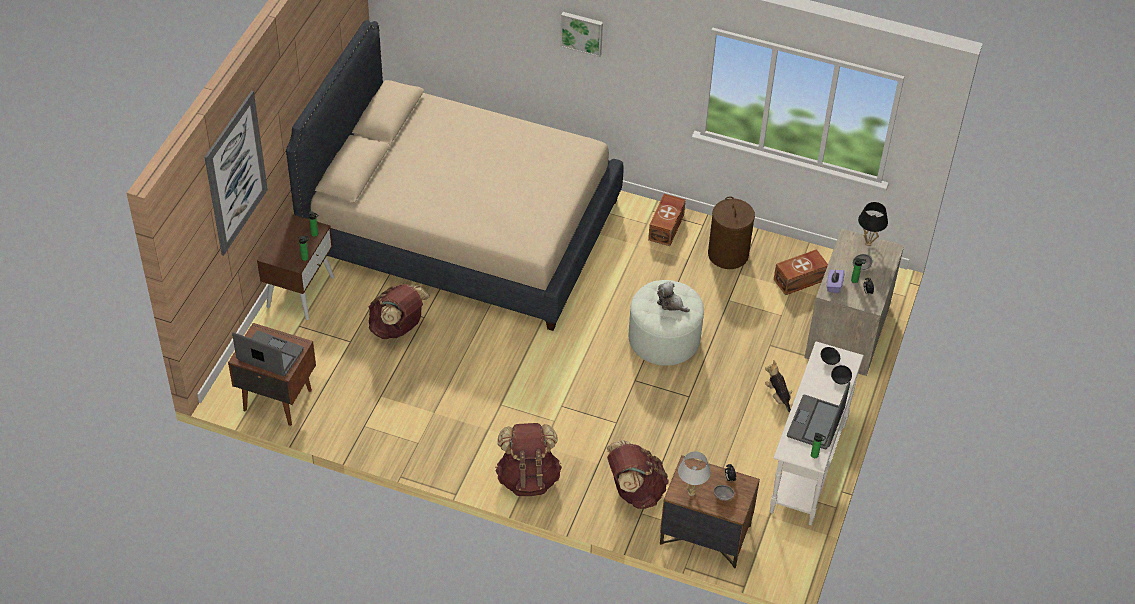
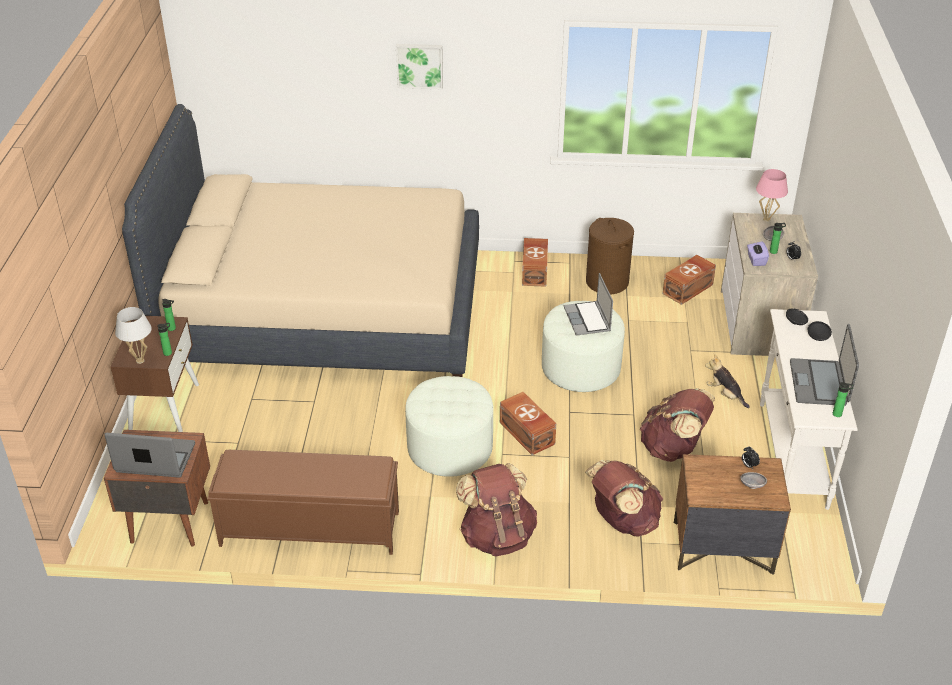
camera: 15 degrees left, 10 degrees down
picture [205,91,268,256] -> none
brown backpack [369,284,430,339] -> brown backpack moved to [640,388,715,462]
plush toy [657,281,690,312] -> laptop [564,273,613,335]
white table lamp [678,451,711,496] -> white table lamp moved to [115,307,152,364]
black table lamp [858,202,888,246] -> pink table lamp [756,169,788,222]
none -> brown bench [207,450,399,555]
none -> white ottoman [405,376,493,477]
none -> brown storage box [500,392,556,455]

